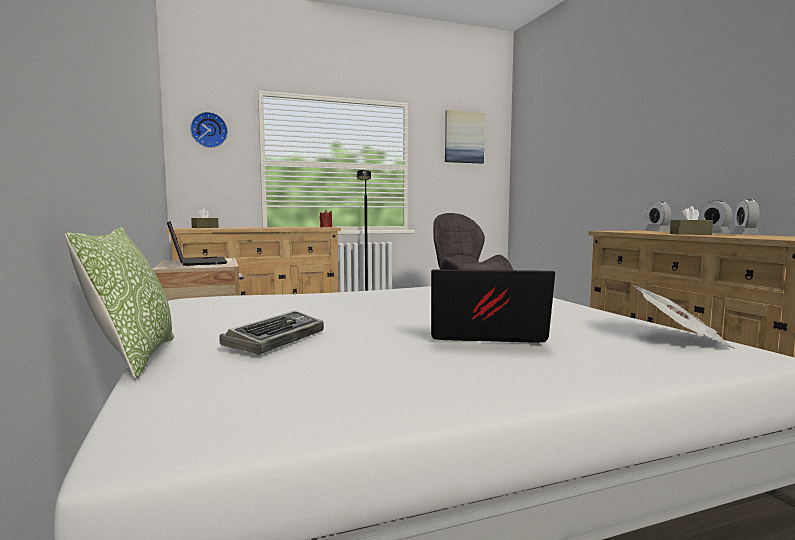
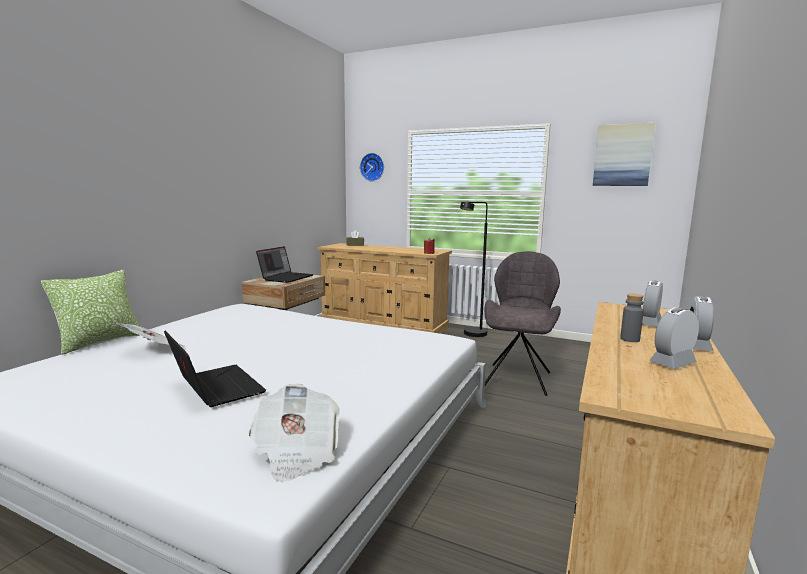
camera: 45 degrees right, 5 degrees up
keyboard [219,310,324,355] -> newspaper [115,323,187,347]
brown tissue box [670,206,713,235] -> grey bottle [620,294,644,342]

